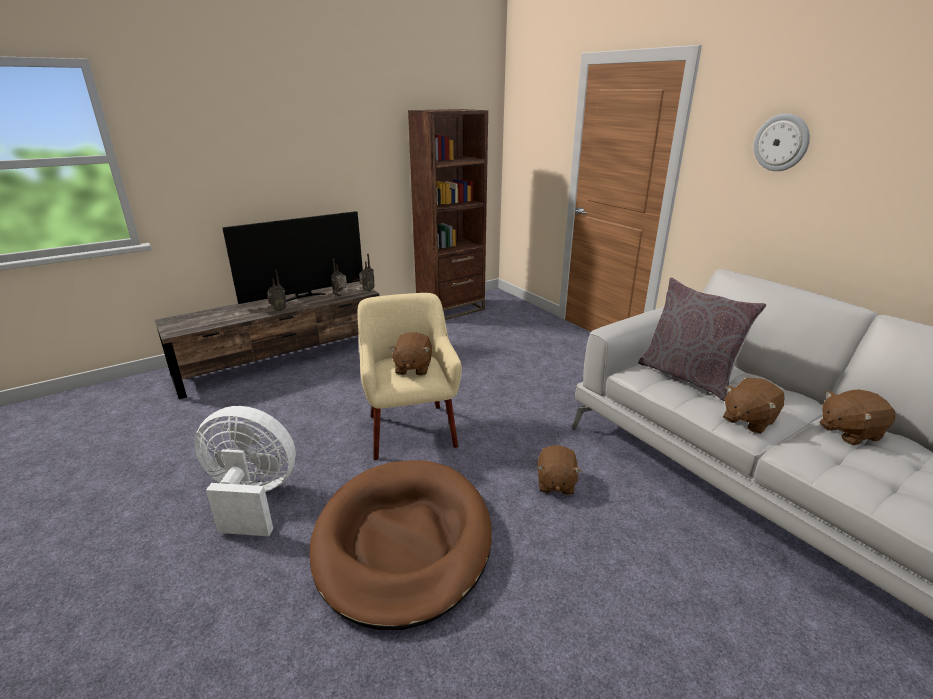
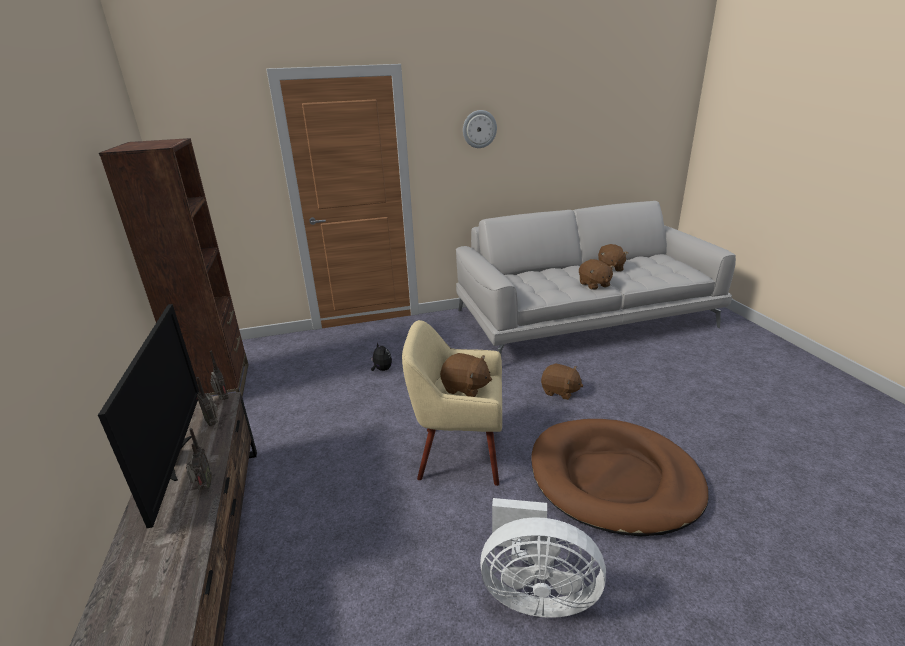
camera: 70 degrees left, 0 degrees up
white fan [194,406,296,536] -> white fan turned 105 degrees counterclockwise [480,498,606,618]
grey pillow [638,277,767,401] -> none
none -> plush toy [371,342,392,371]

